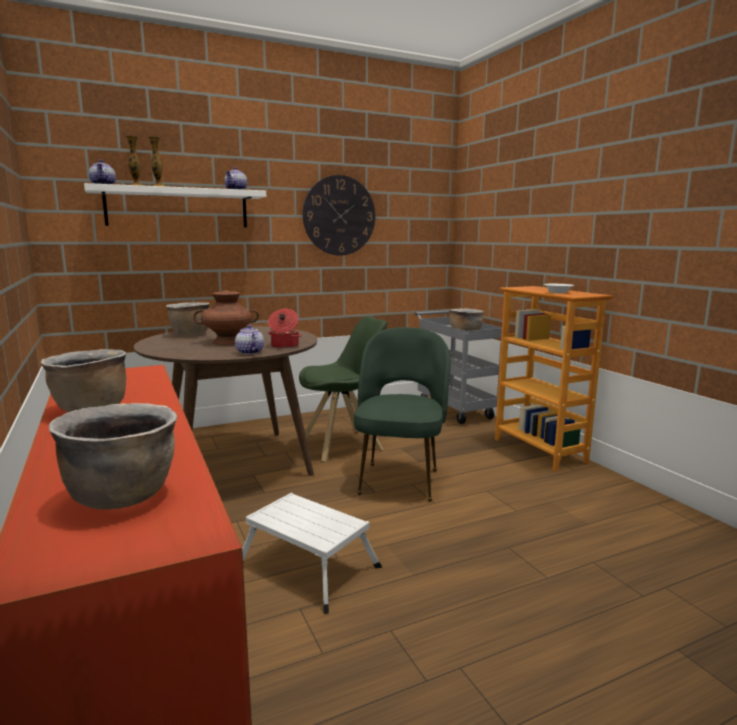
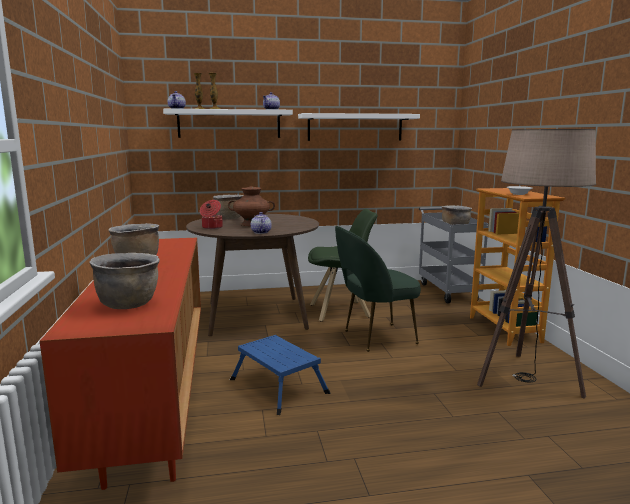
camera: 15 degrees right, 0 degrees up
white step ladder [242,493,382,614] -> blue step ladder [230,335,330,415]
cooking pot [268,309,302,349] -> cooking pot moved to [200,200,223,229]
wall clock [303,175,375,256] -> white shelf [298,113,420,141]
green chair [354,327,451,501] -> green chair turned 135 degrees counterclockwise [335,226,421,352]
none -> floor lamp [477,129,596,399]

